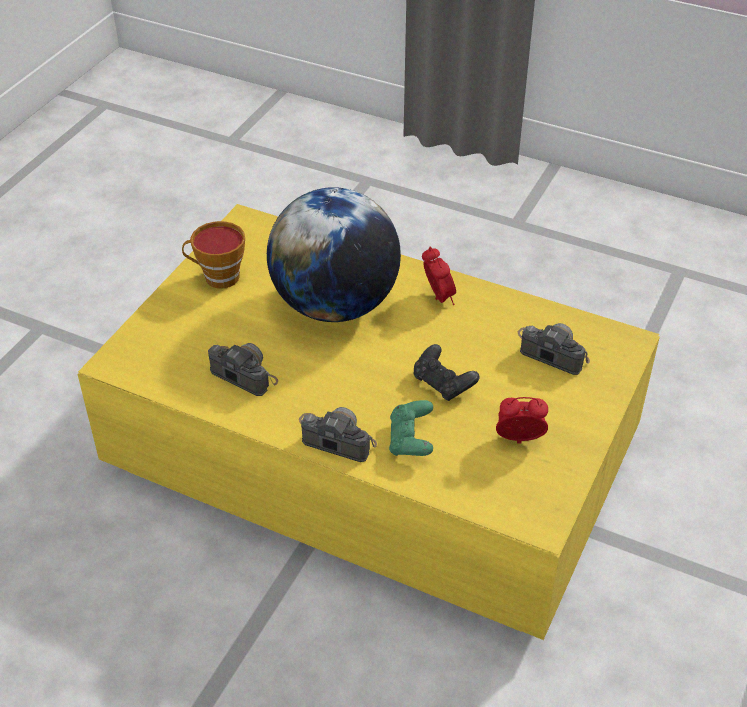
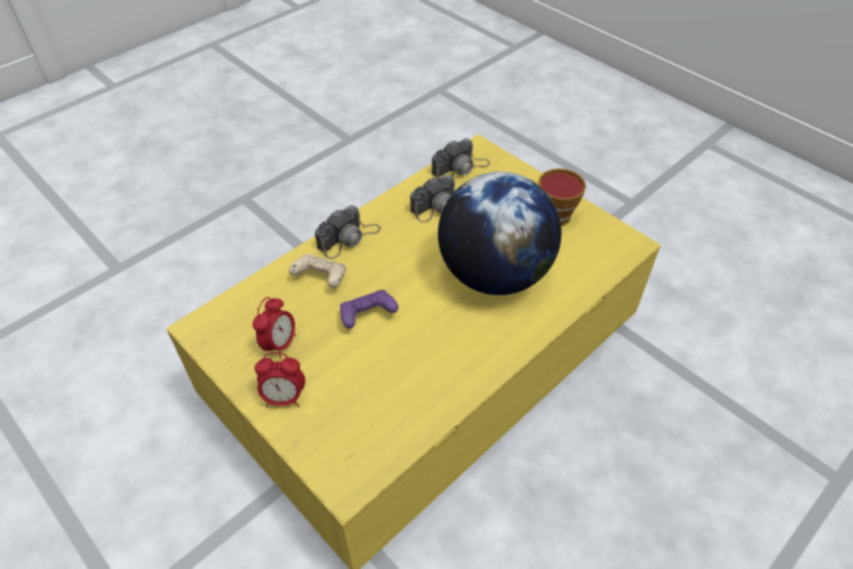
camera: 110 degrees right, 5 degrees up
green game controller [389,400,433,456] -> beige game controller [289,254,346,288]
black game controller [413,344,480,401] -> purple game controller [340,290,399,329]
alarm clock [422,247,456,305] -> alarm clock moved to [255,352,305,407]
camera [518,323,590,375] -> camera moved to [432,138,490,179]

